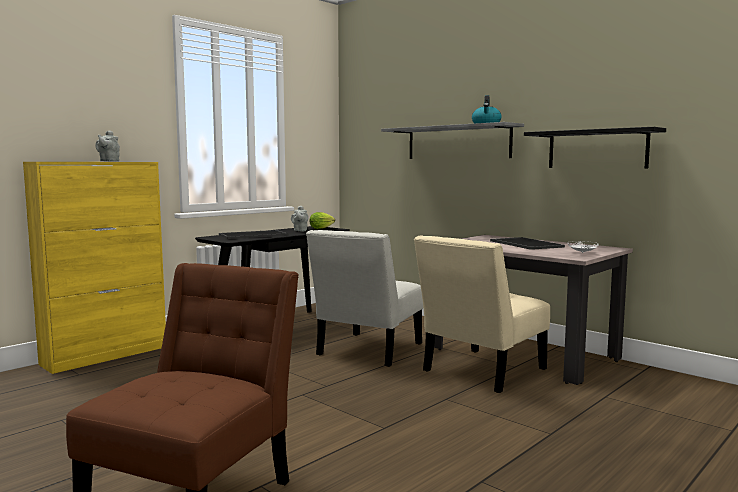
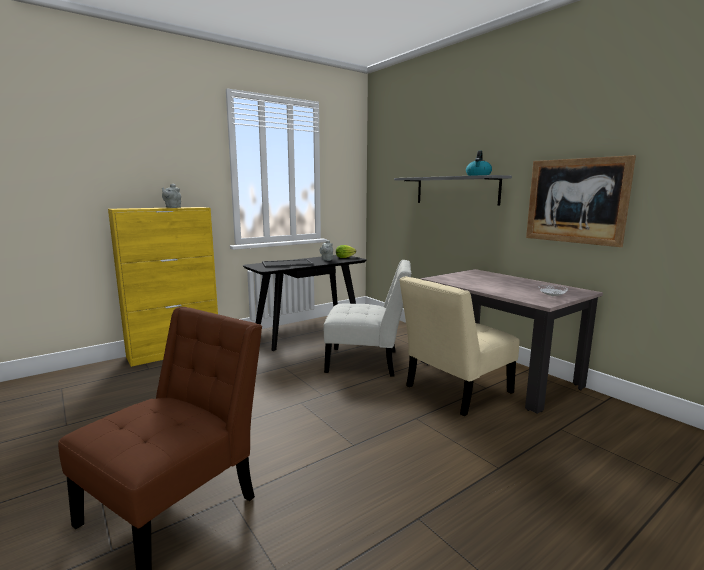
camera: 10 degrees right, 5 degrees up
white chair [306,230,423,367] -> white chair turned 120 degrees counterclockwise [324,260,412,377]
tray [490,237,565,250] -> none
black shelf [524,127,666,168] -> picture [526,155,636,247]

